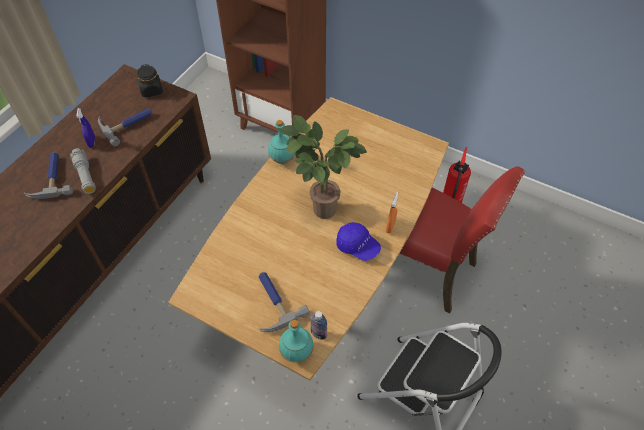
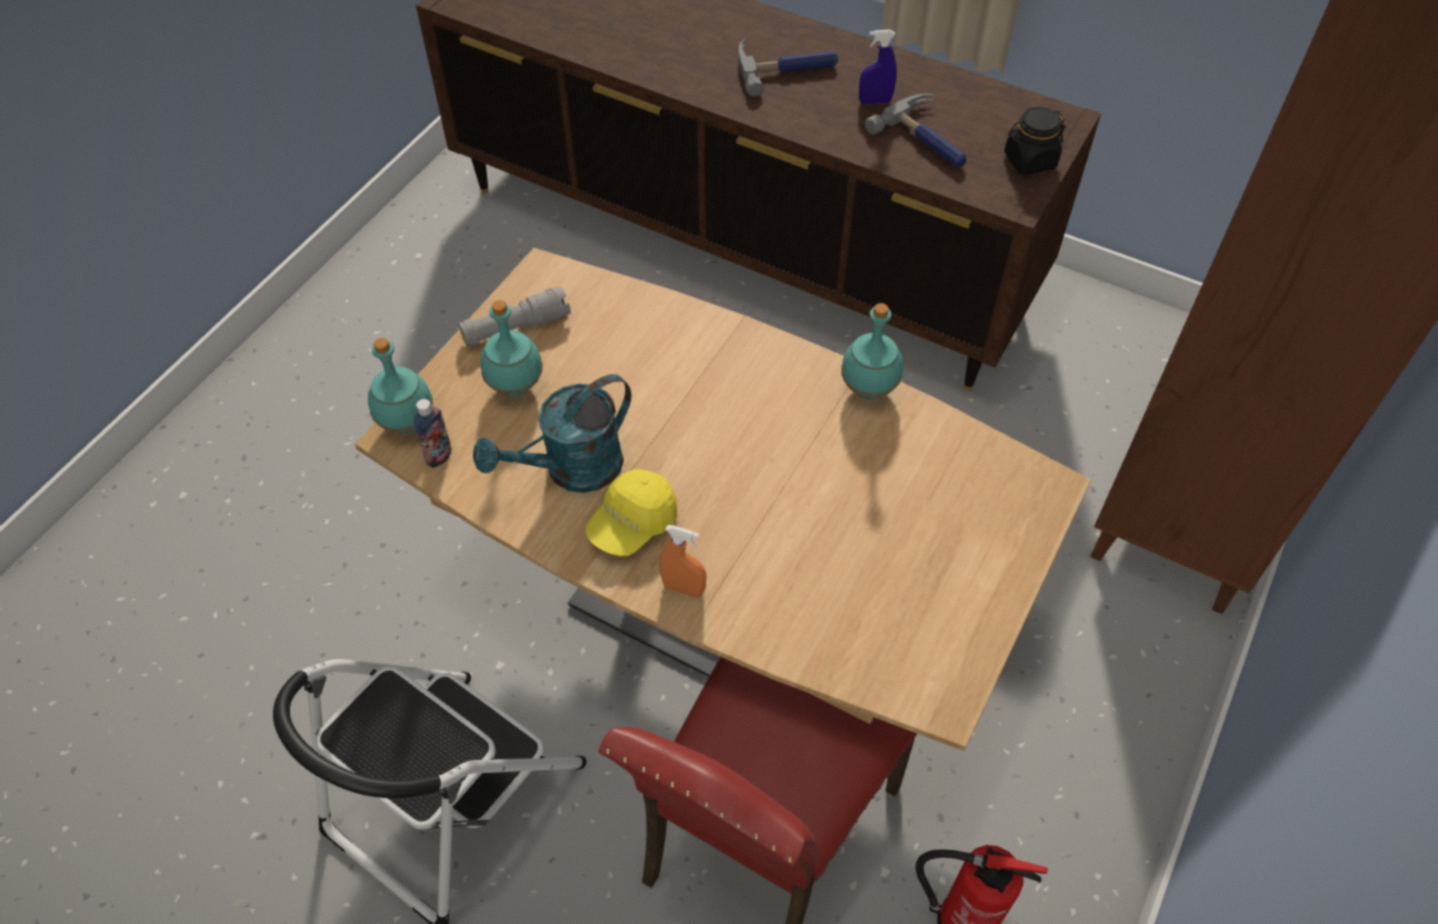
camera: 90 degrees right, 0 degrees up
grey flashlight [70,148,96,194] -> grey flashlight moved to [458,287,571,347]
hammer [259,272,310,332] -> turquoise bottle [480,300,543,397]
potted plant [280,115,367,219] -> none
blue cap [336,222,381,261] -> yellow cap [586,469,677,556]
none -> turquoise watering can [473,374,631,493]

